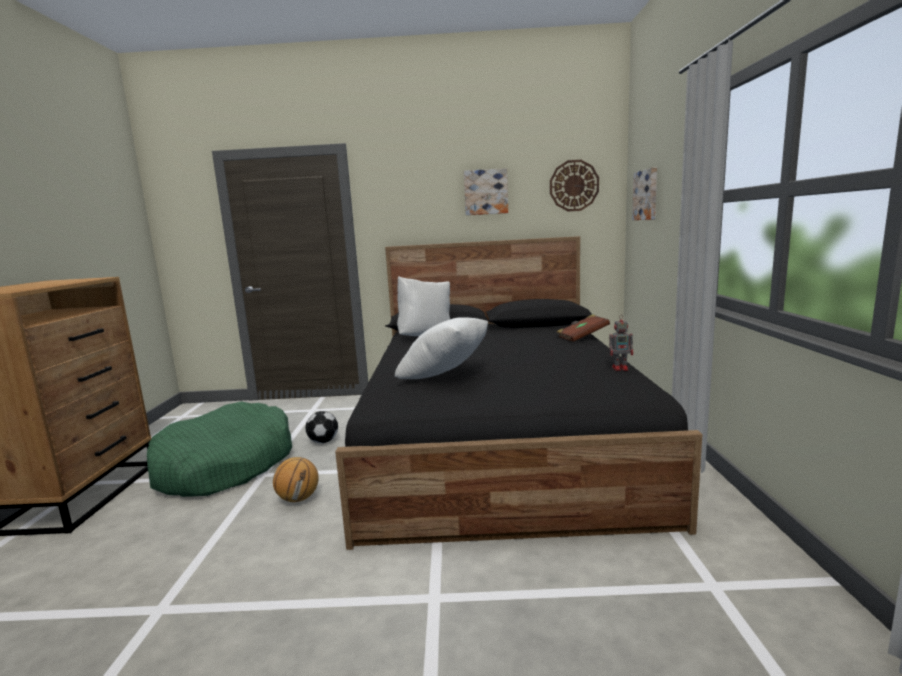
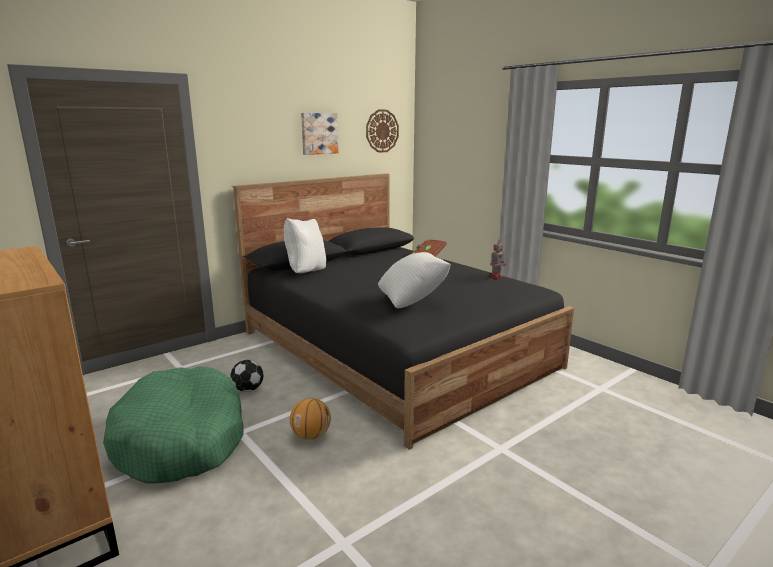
camera: 40 degrees left, 5 degrees up
picture [632,167,657,220] -> none

